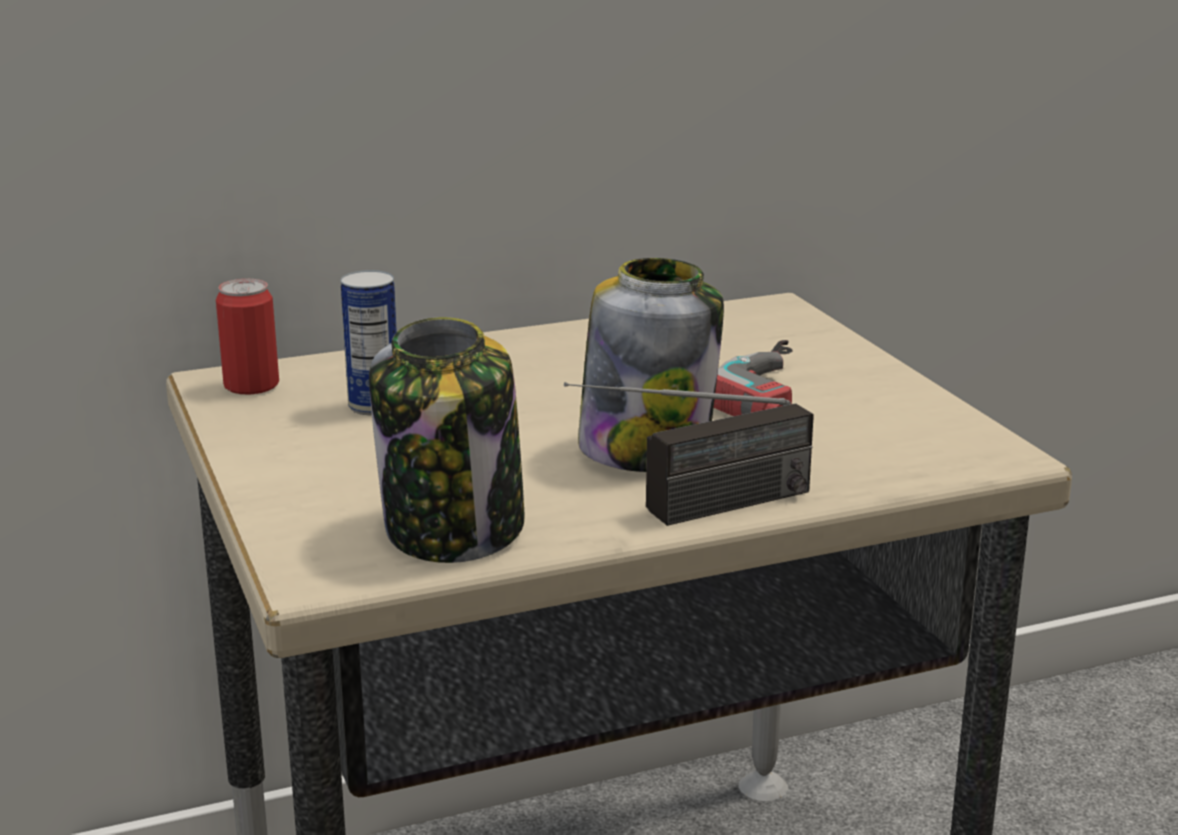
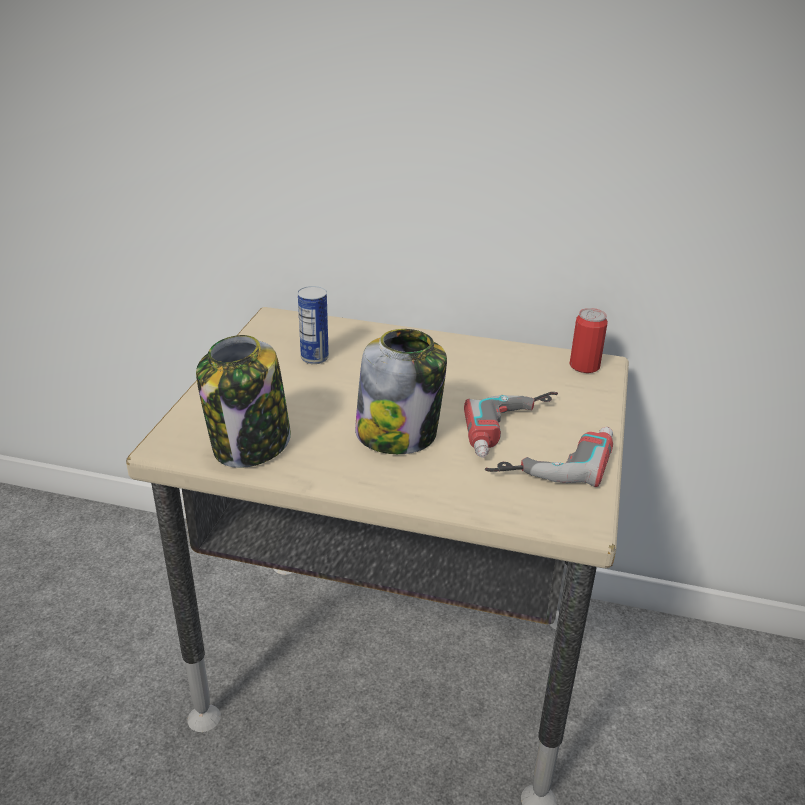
camera: 35 degrees right, 10 degrees up
can [216,279,279,394] -> can moved to [570,308,608,373]
radio [564,382,814,526] -> none
none -> power drill [485,427,613,487]

